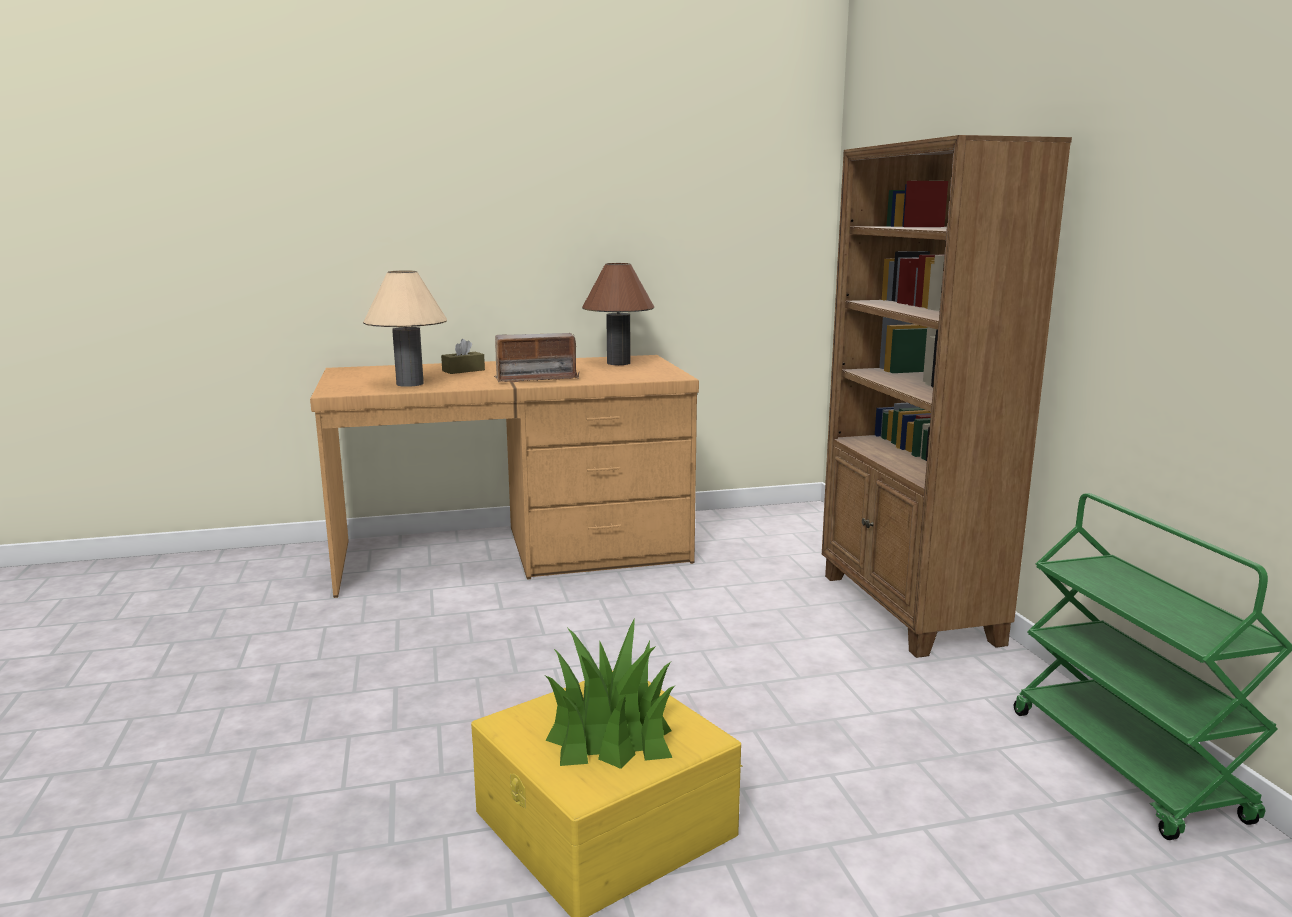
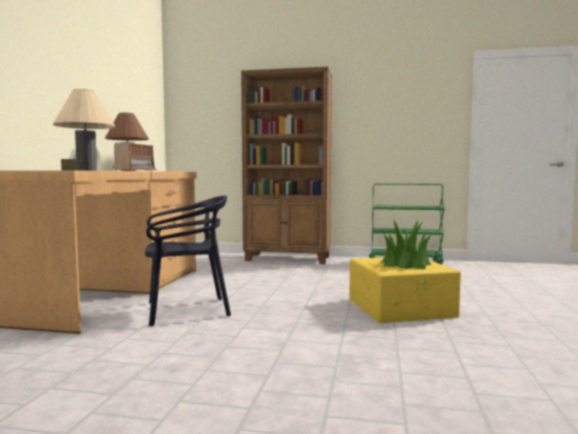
camera: 65 degrees left, 10 degrees down
none -> black chair [145,195,231,326]

